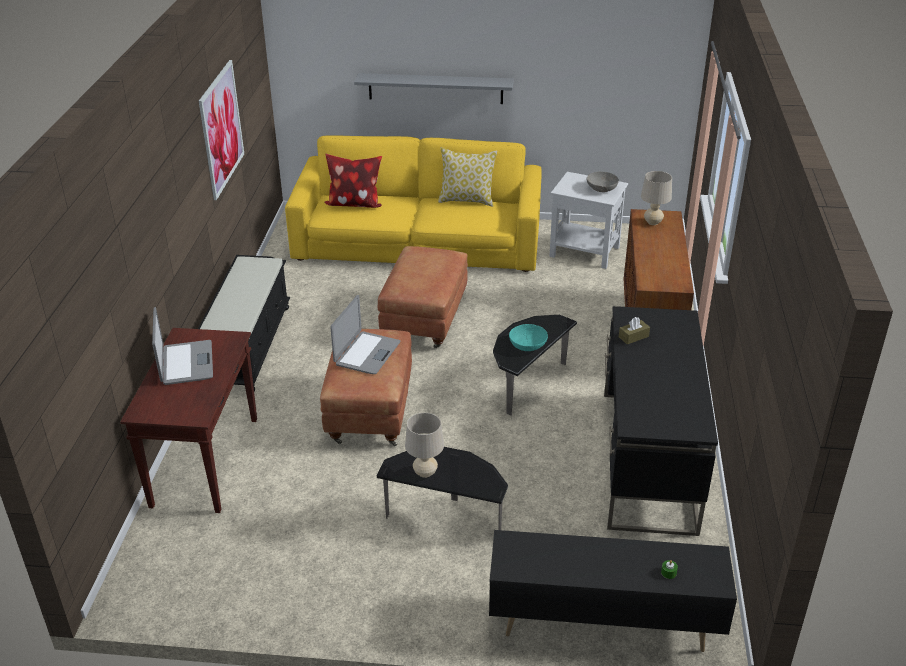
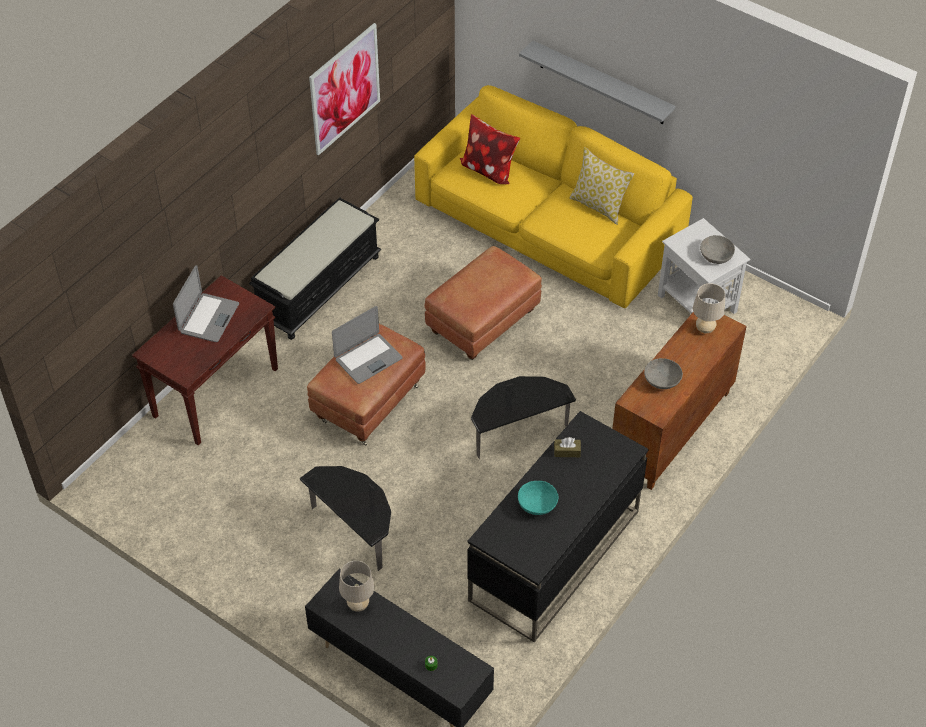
camera: 30 degrees right, 15 degrees up
beige table lamp [405,413,444,478] -> beige table lamp moved to [339,561,375,612]
turquoise bowl [509,324,548,351] -> turquoise bowl moved to [518,481,558,515]
none -> grey bowl [644,358,683,389]

